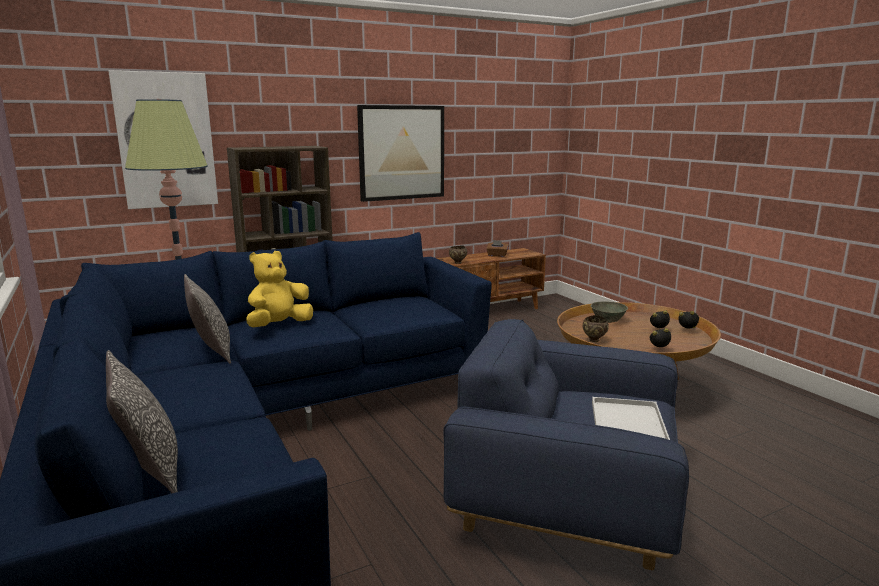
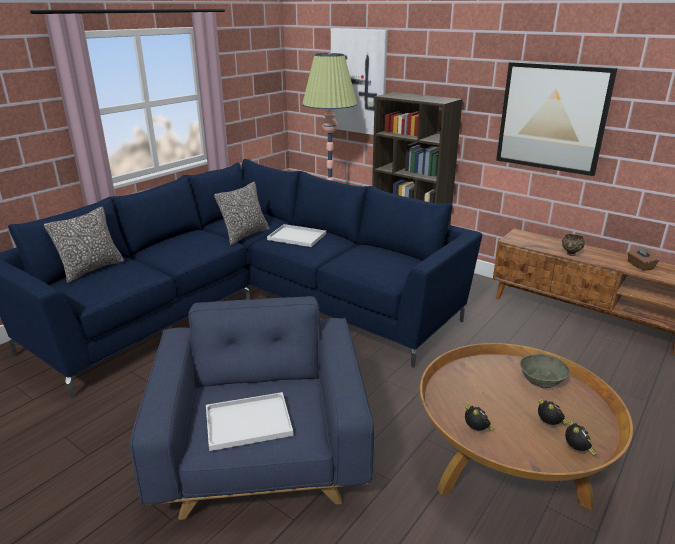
camera: 65 degrees right, 10 degrees up
yellow plush toy [246,251,313,327] -> white tray [267,224,326,247]
brown bowl [583,315,609,342] -> none

